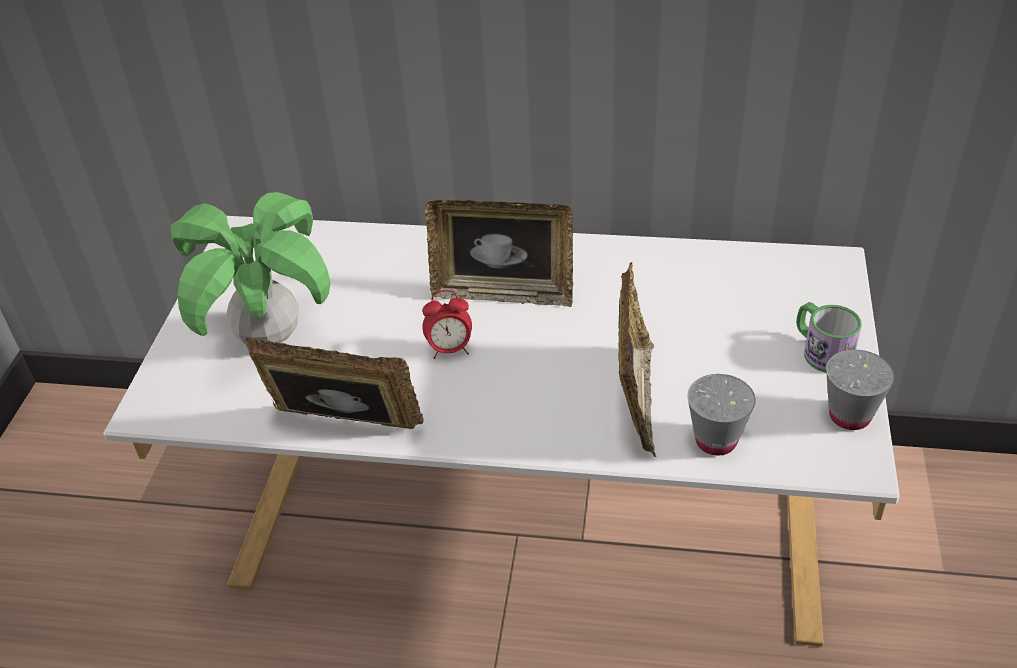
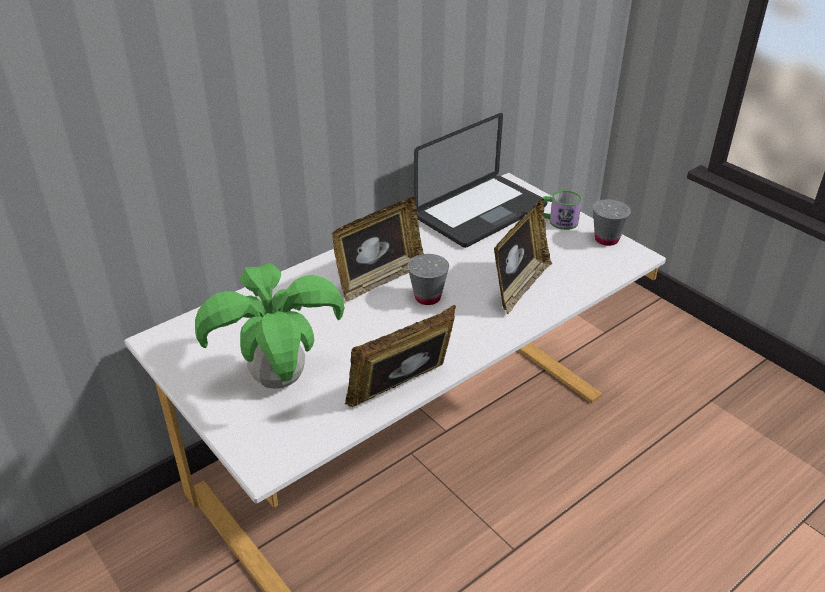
camera: 50 degrees left, 5 degrees down
alarm clock [422,290,472,359] -> none
picture frame [618,262,656,457] -> picture frame turned 75 degrees clockwise [494,199,552,314]
grey cup [687,374,756,455] -> grey cup moved to [407,254,449,305]
none -> laptop [414,113,548,248]

